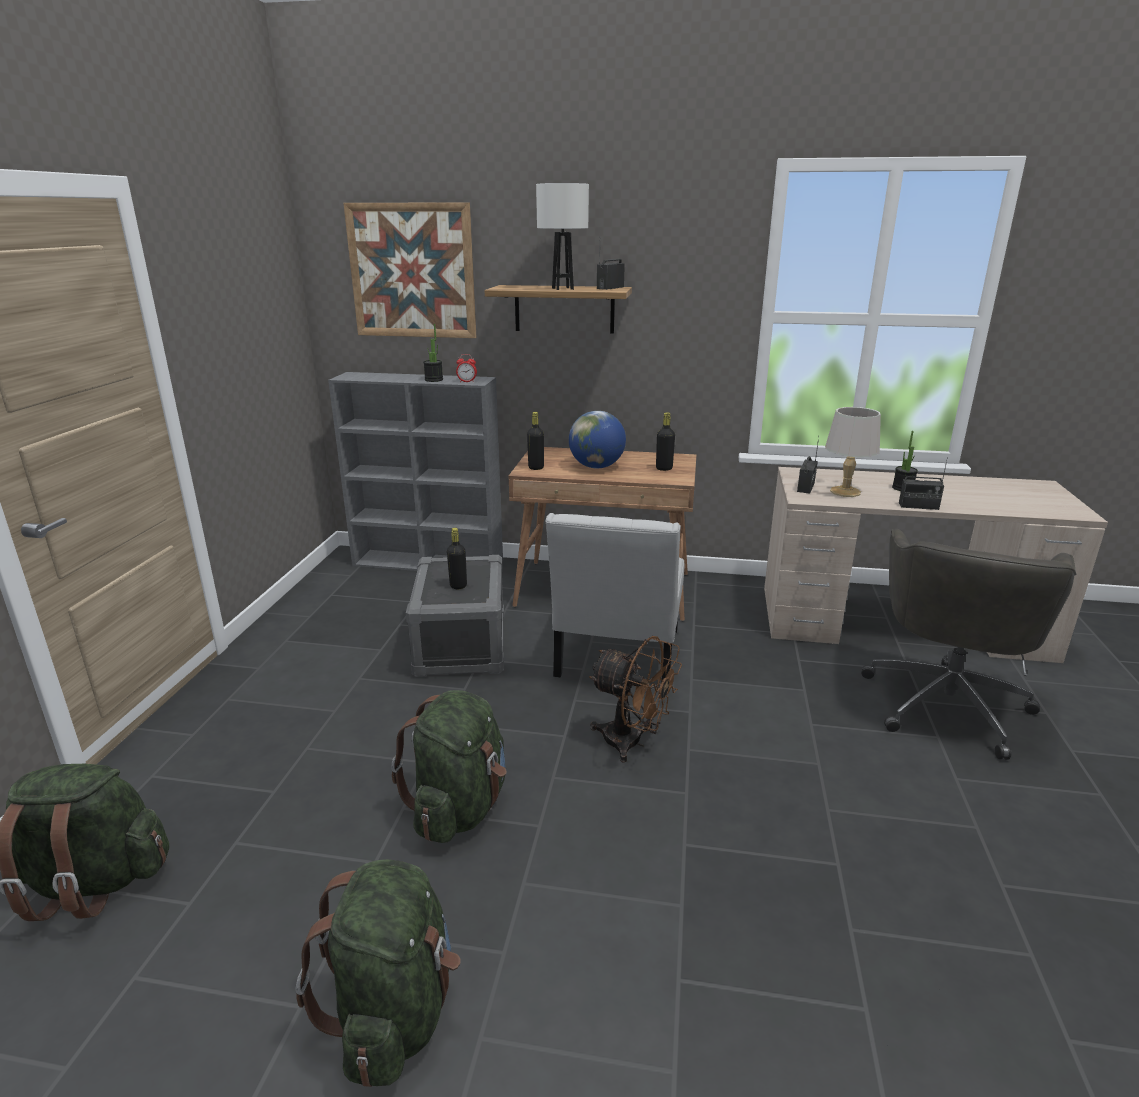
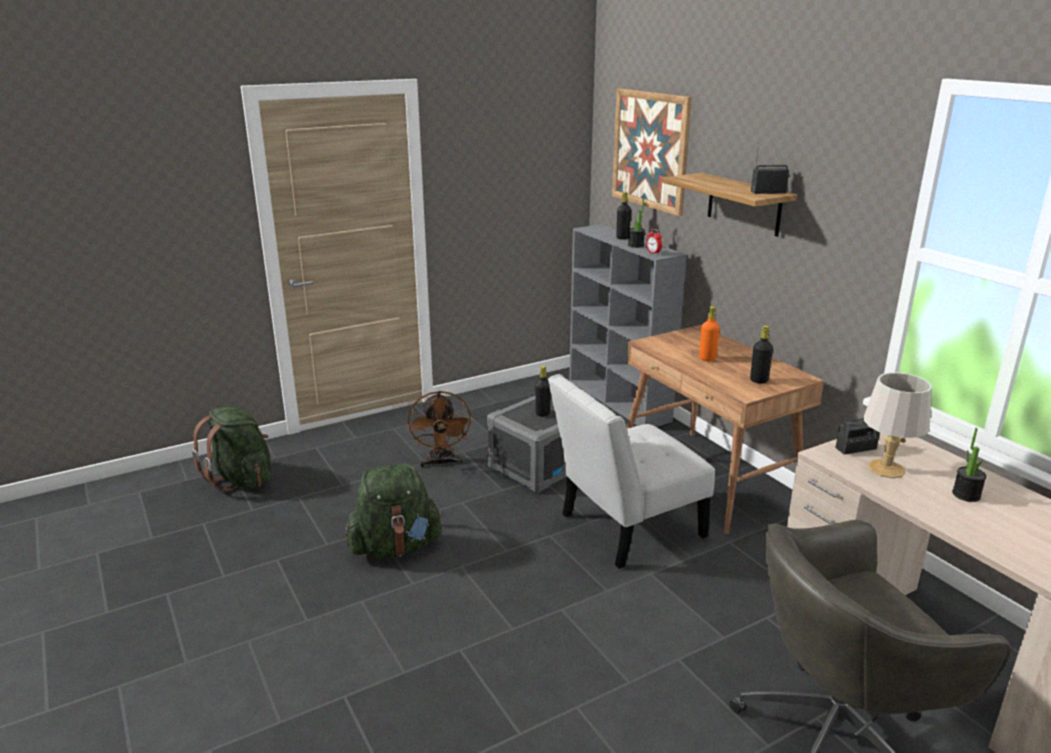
camera: 50 degrees right, 0 degrees up
green backpack [296,859,461,1087] -> none
black bottle [527,412,544,470] -> black bottle moved to [616,192,631,239]
white table lamp [536,183,589,290] -> none
globe [569,411,626,468] -> orange bottle [699,306,720,361]
brown fan [589,636,682,763] -> brown fan moved to [408,391,472,468]
radio [899,457,948,510] -> none

